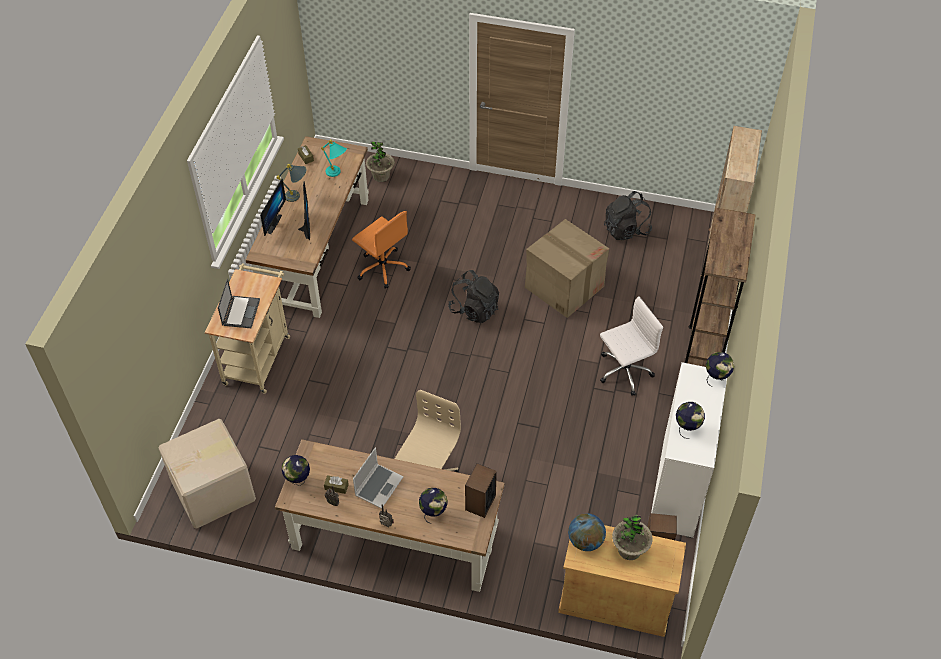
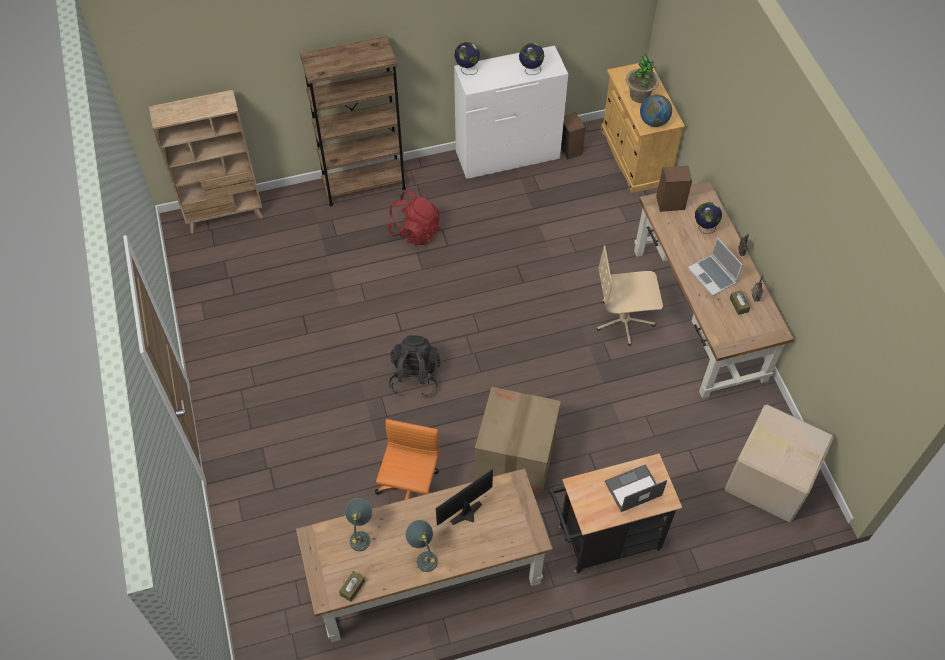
camera: 120 degrees left, 5 degrees up
beige cart [205,263,290,393] -> black cart [548,453,682,573]
monitor [260,179,286,236] -> none
globe [282,455,310,486] -> none
turquoise table lamp [321,140,347,177] -> grey table lamp [345,498,373,551]
laptop [353,447,403,509] -> laptop turned 120 degrees counterclockwise [688,237,743,296]
potted plant [366,142,395,182] -> none
cardboard box [525,219,610,318] -> cardboard box moved to [475,387,561,495]
white office chair [600,296,663,396] -> red backpack [387,190,440,245]
black backpack [604,191,652,240] -> none

